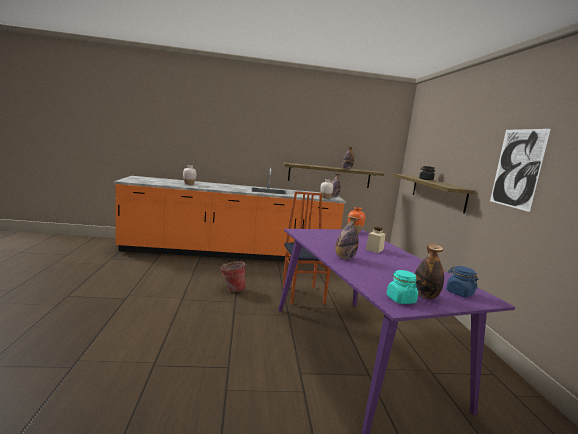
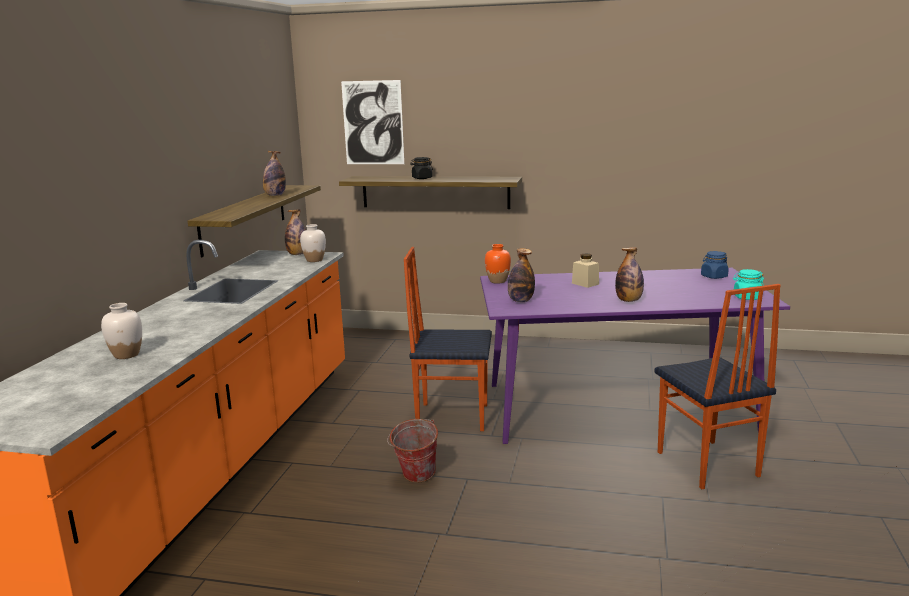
camera: 70 degrees left, 5 degrees up
bottle [415,244,444,299] -> bottle moved to [508,248,535,302]
picture [490,129,551,212] -> picture moved to [341,80,404,164]
none -> chair [655,284,781,489]

